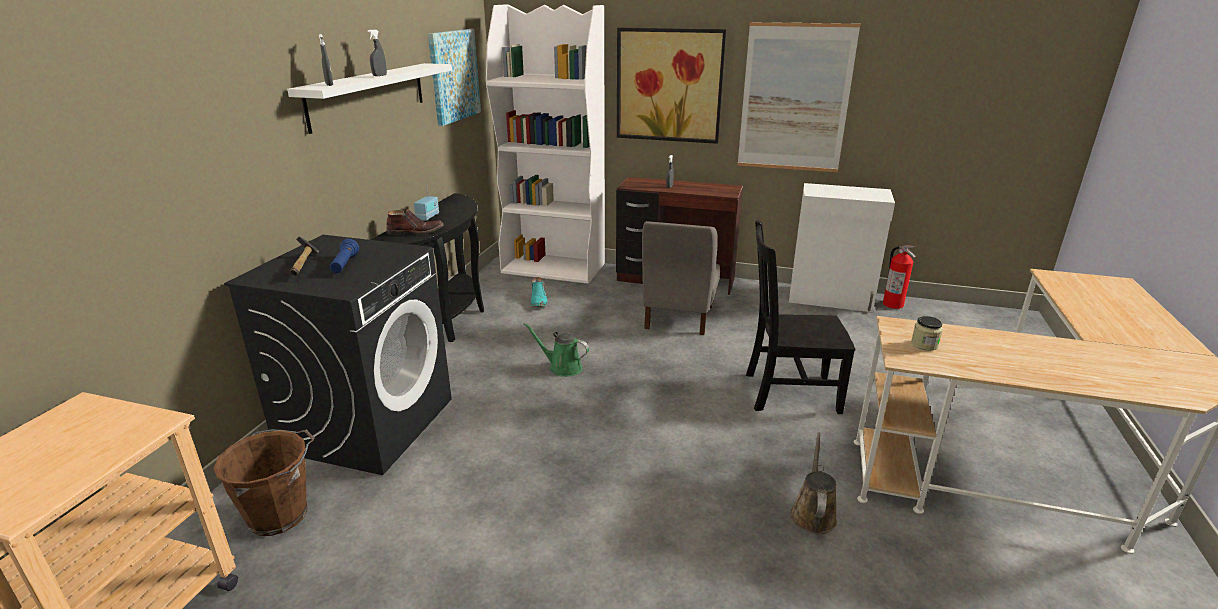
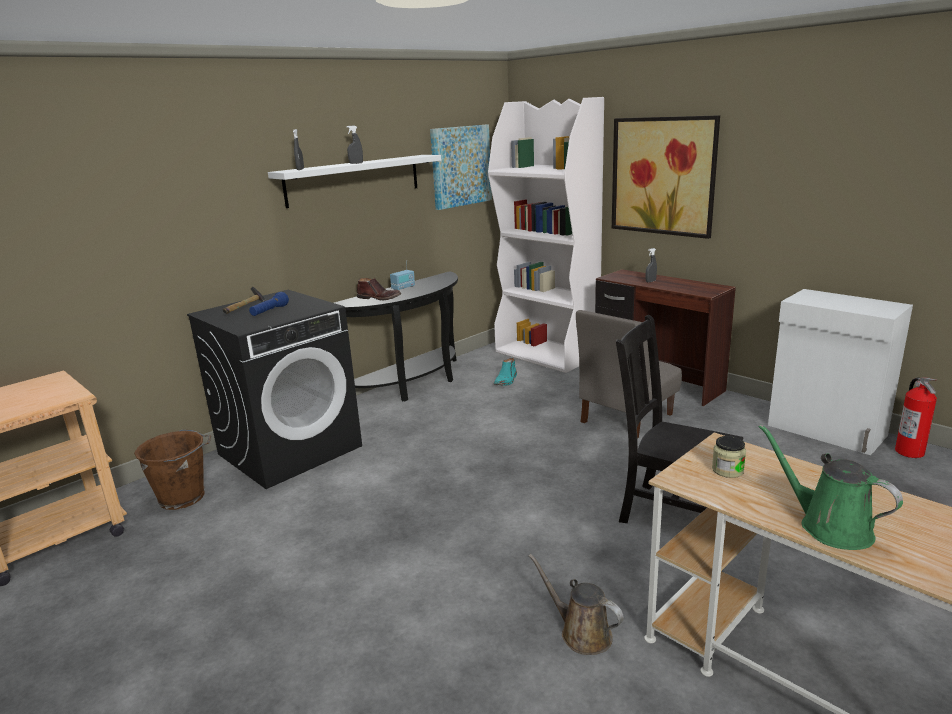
camera: 30 degrees right, 5 degrees down
green watering can [524,323,589,377] -> green watering can moved to [759,424,903,550]
picture [737,22,860,172] -> none
brown watering can [790,432,837,534] -> brown watering can turned 90 degrees counterclockwise [529,554,624,655]

